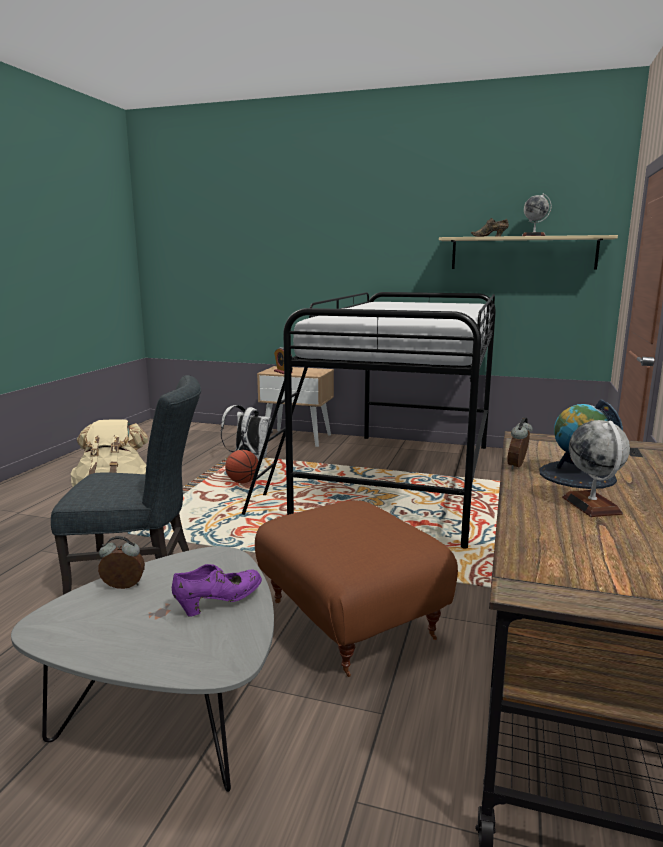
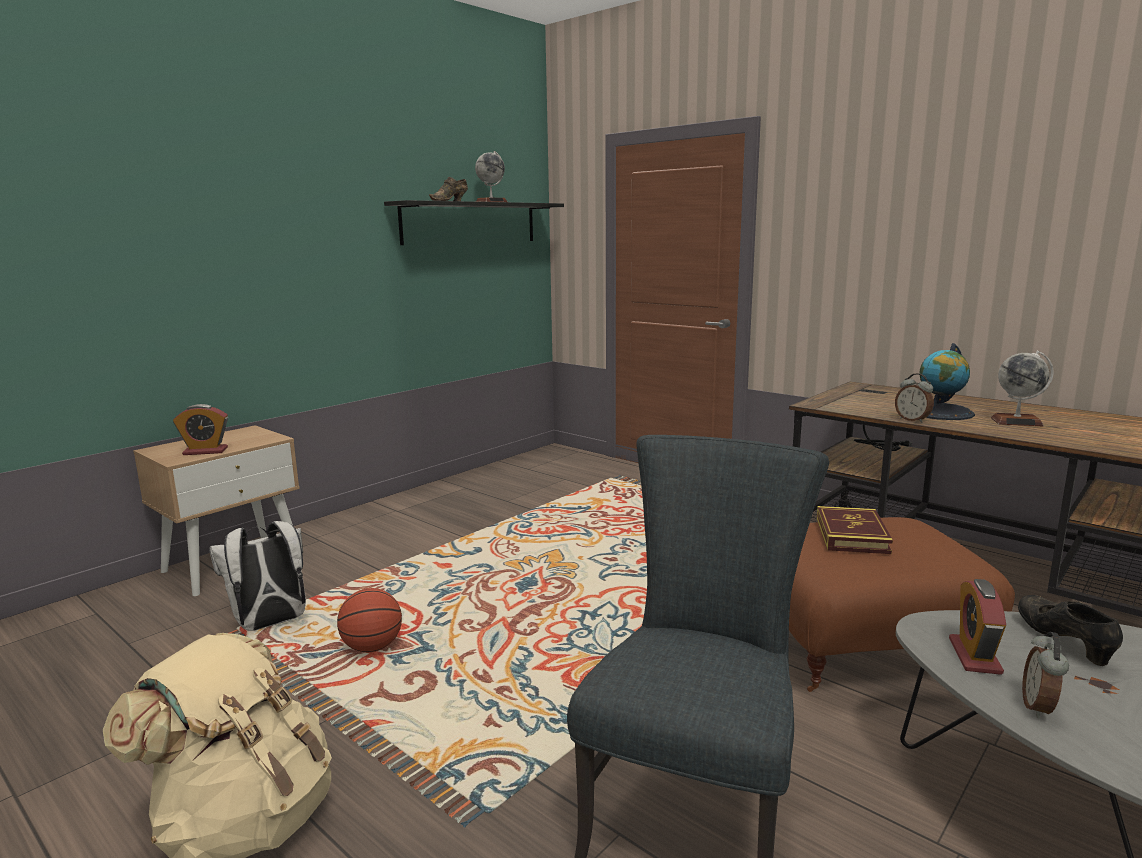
camera: 65 degrees left, 0 degrees up
purple shoe [172,564,262,617] -> black shoe [1018,595,1123,666]
black bed [242,292,496,549] -> none
beige shelf [439,235,618,269] -> black shelf [384,200,564,245]
none -> book [817,506,893,554]
none -> alarm clock [949,579,1006,675]

